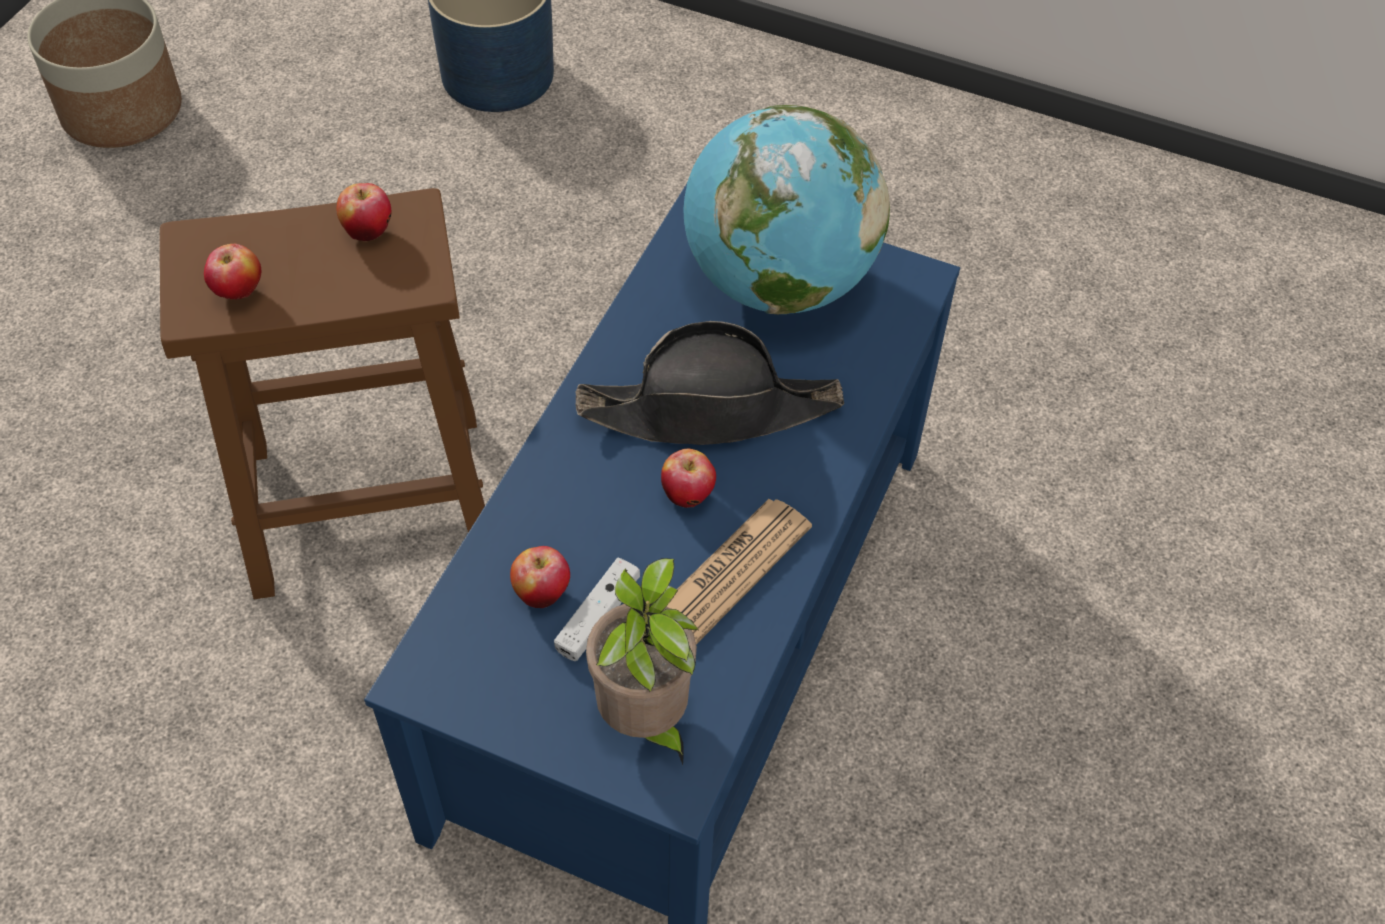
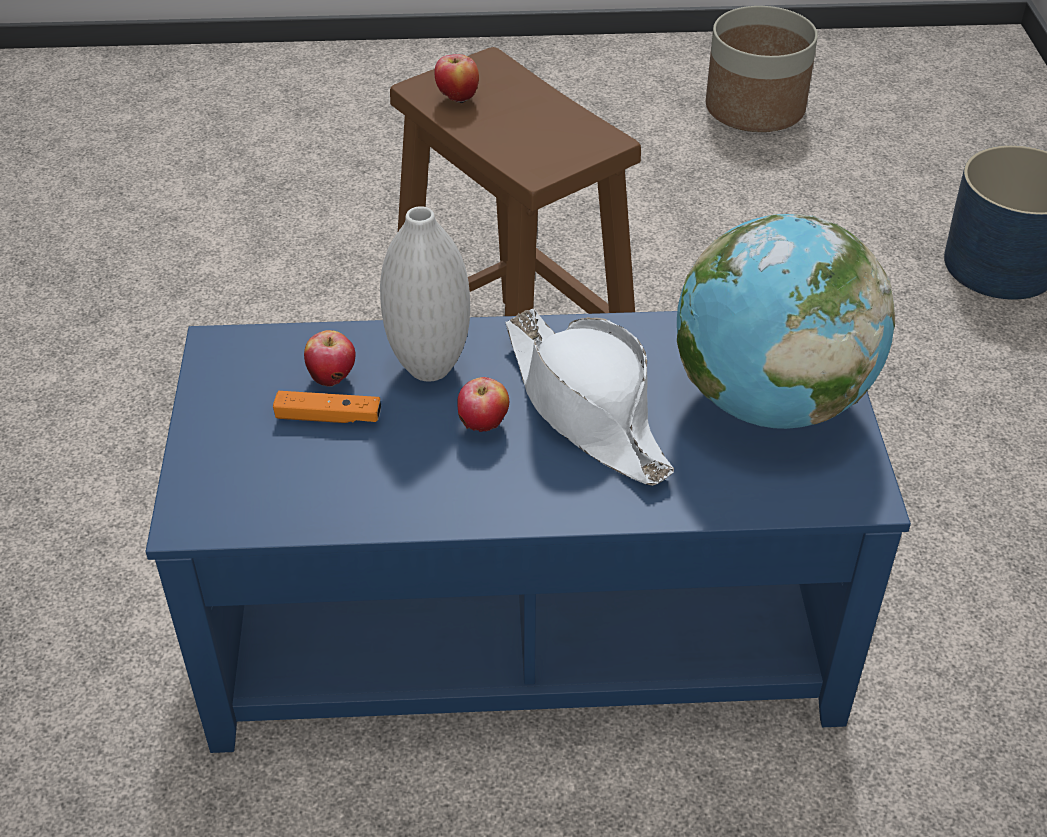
camera: 65 degrees right, 10 degrees down
apple [336,183,392,241] -> none
white game controller [554,557,640,661] -> orange game controller [273,391,381,423]
black hat [575,321,844,445] -> white hat [505,309,674,486]
potted plant [586,558,699,765] -> none
newspaper [667,499,812,644] -> none
none -> white vase [380,206,470,381]

